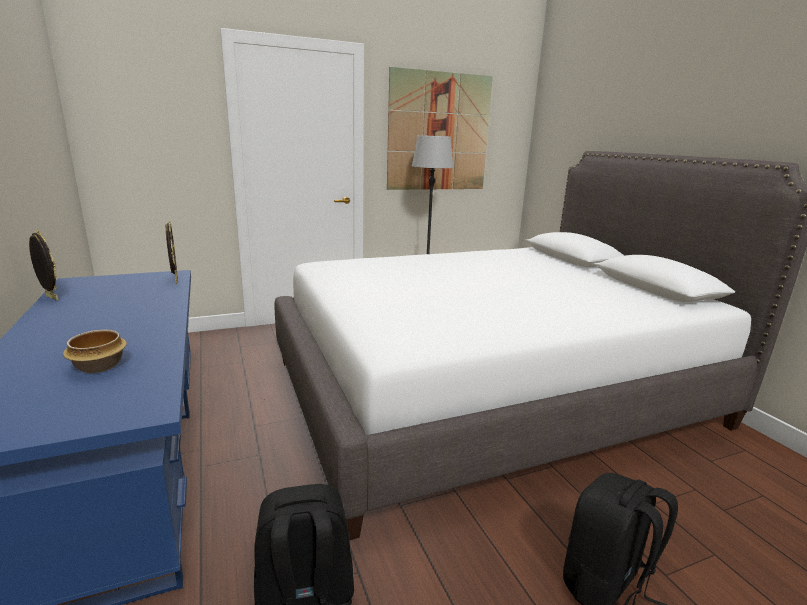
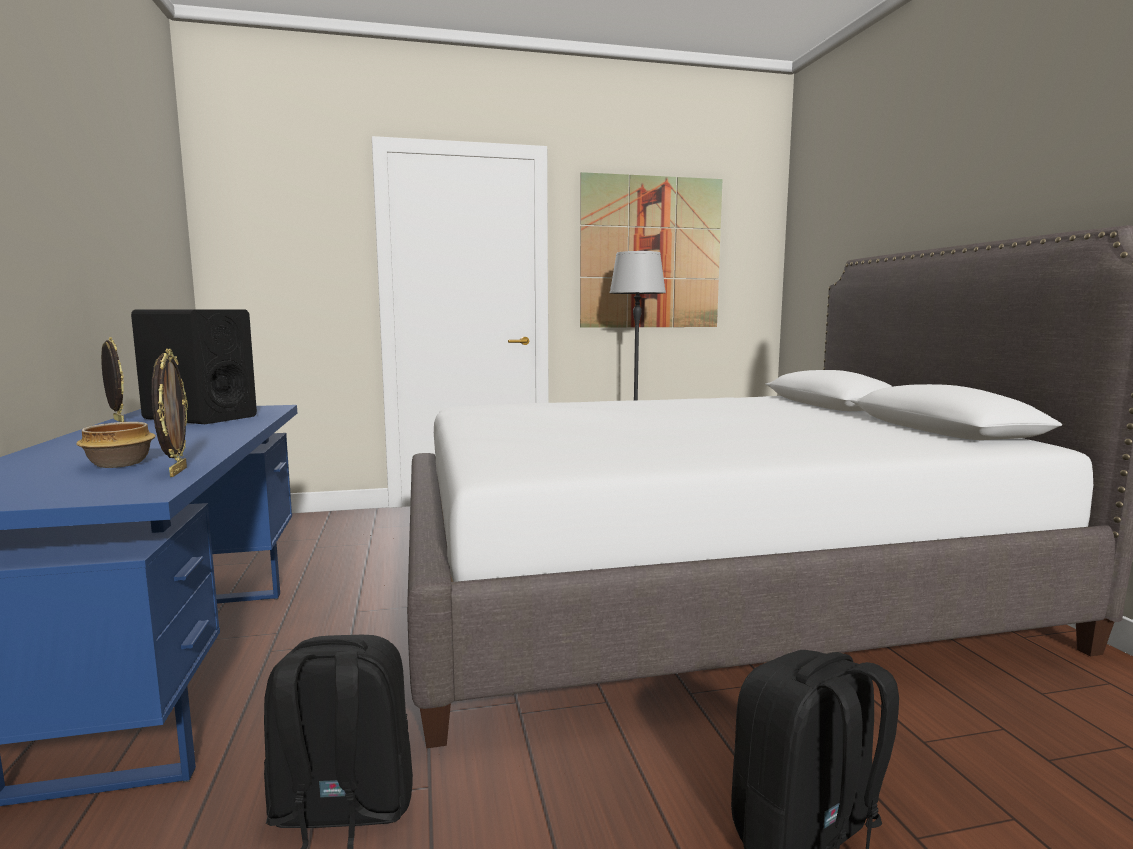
camera: 10 degrees right, 10 degrees down
picture frame [165,221,178,284] -> picture frame moved to [152,349,188,477]
none -> black speaker [131,309,257,424]

